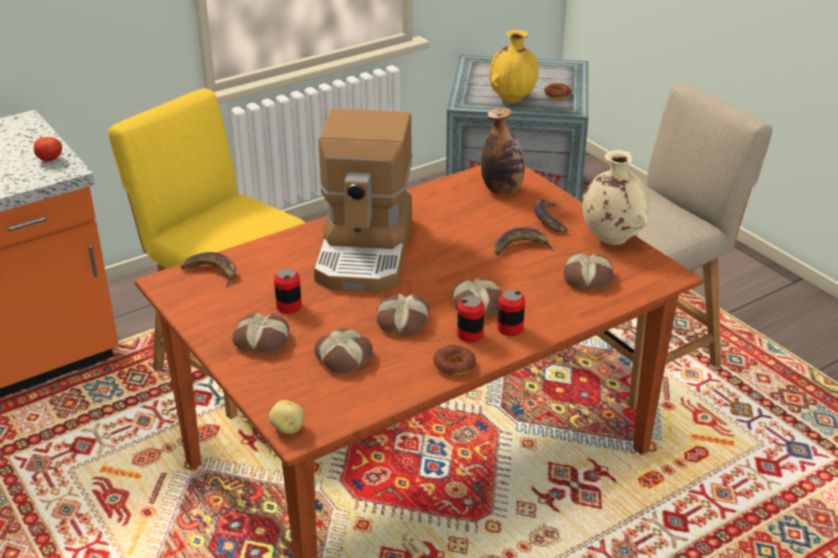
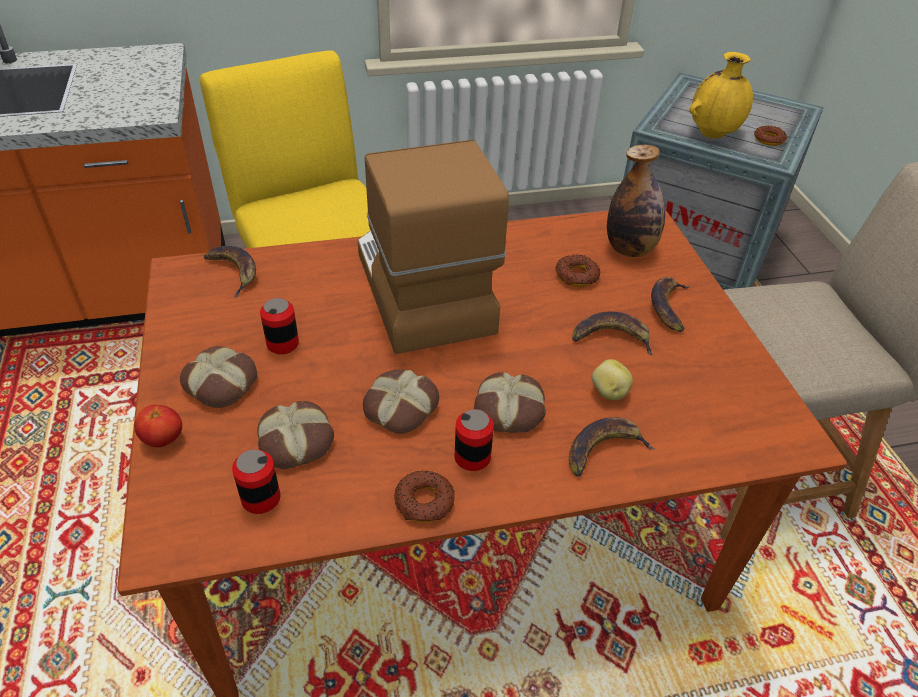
camera: 20 degrees right, 10 degrees up
tomato [34,137,62,161] -> tomato moved to [134,405,182,447]
potato [269,400,304,434] -> potato moved to [592,359,633,400]
coffee machine [314,108,413,293] -> coffee machine turned 135 degrees clockwise [358,140,509,354]
can [497,289,525,336] -> can moved to [232,449,280,514]
bread [564,252,615,289] -> none
beige vase [583,150,649,245] -> none
none -> donut [555,254,600,287]
none -> banana [569,417,655,477]

